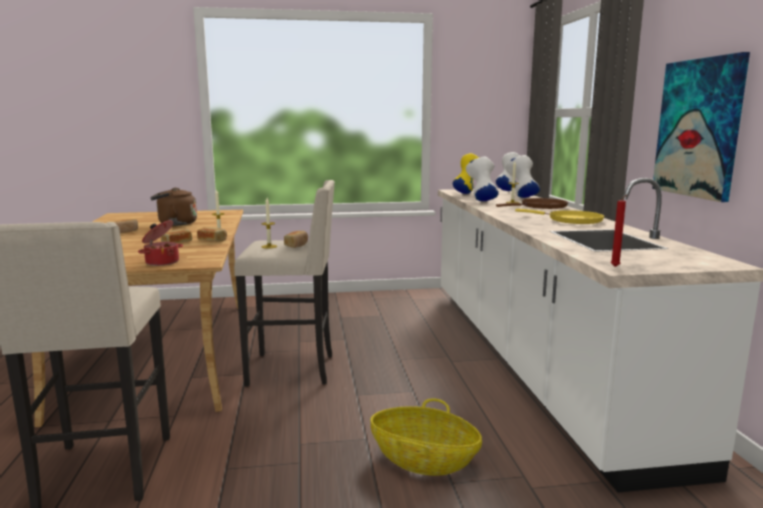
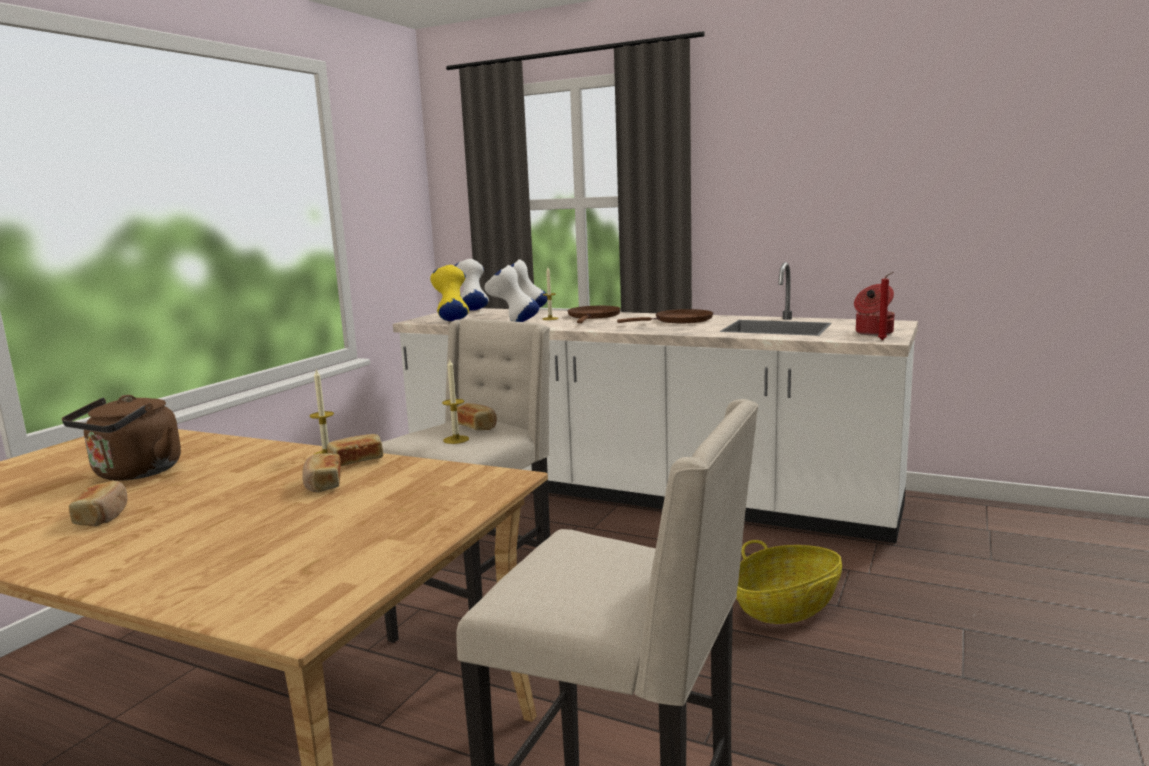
camera: 55 degrees left, 0 degrees up
cooking pot [138,220,183,266] -> cooking pot moved to [854,284,895,336]
yellow frying pan [515,209,604,224] -> brown frying pan [617,309,713,323]
picture [652,52,750,202] -> none

